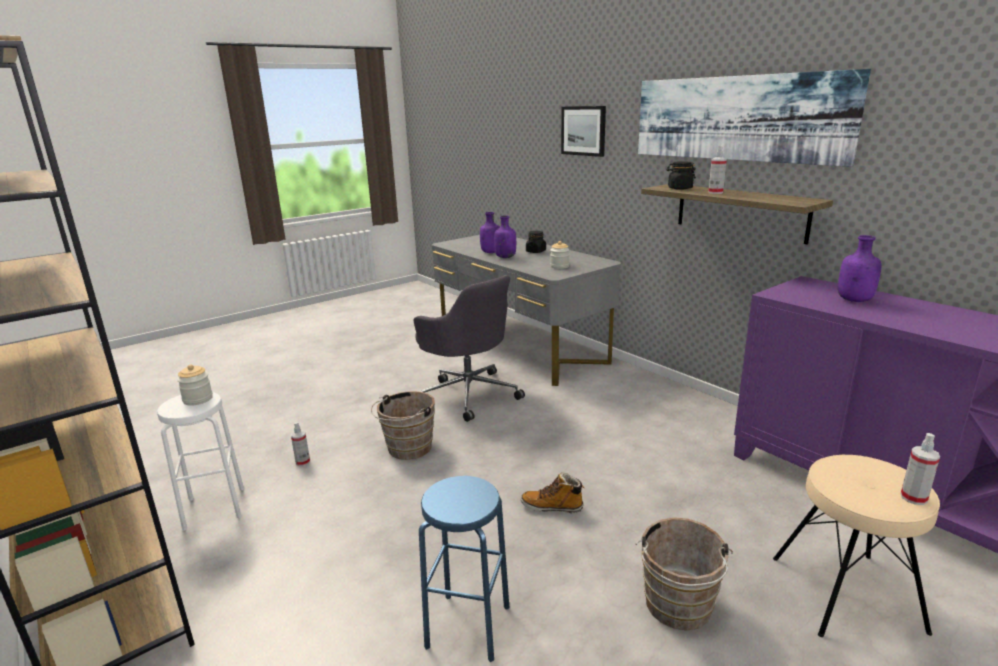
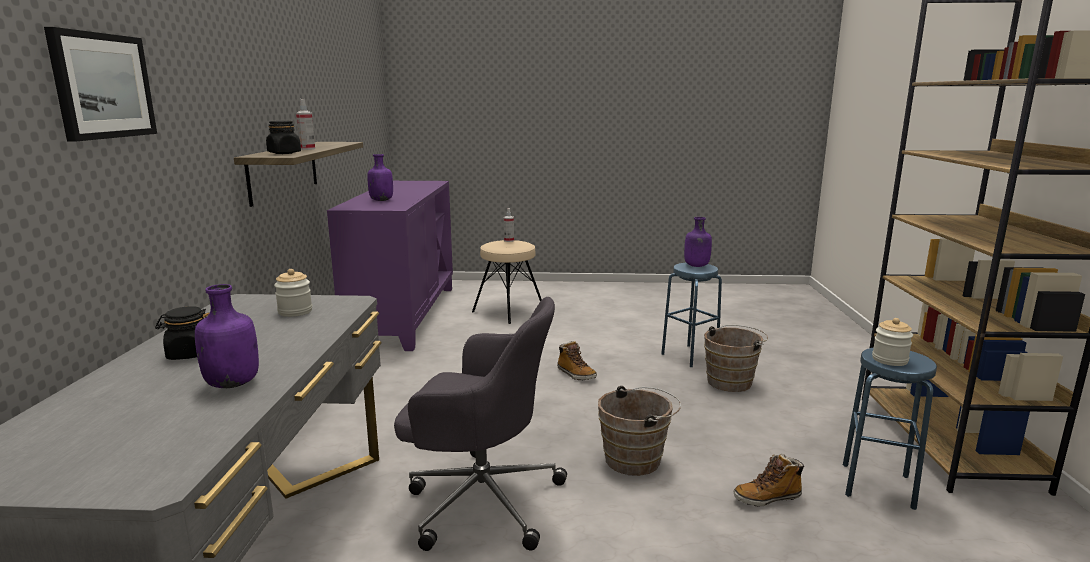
camera: 140 degrees left, 5 degrees down
white stool [157,392,244,531] -> blue stool [843,347,937,510]
spray bottle [291,422,310,466] -> boot [734,454,804,506]
grey office chair [414,275,525,422] -> grey office chair turned 105 degrees clockwise [394,297,567,551]
purple bottle [494,215,516,258] -> purple bottle moved to [684,217,712,267]
brown bucket [636,517,733,630] -> brown bucket moved to [704,325,768,392]
picture [638,69,871,167] -> none

